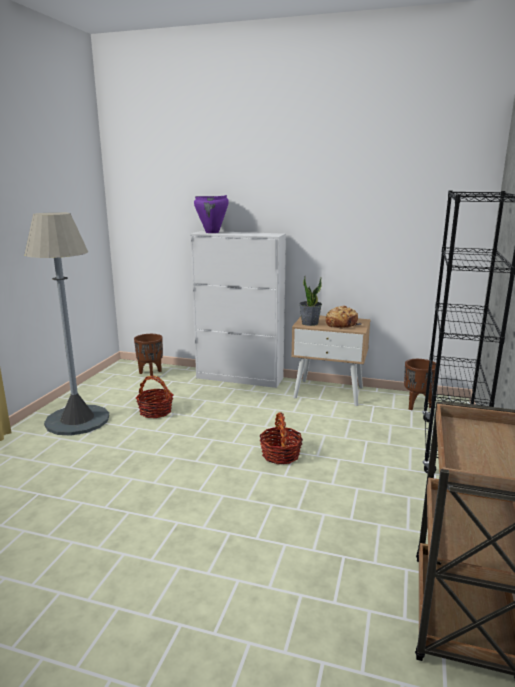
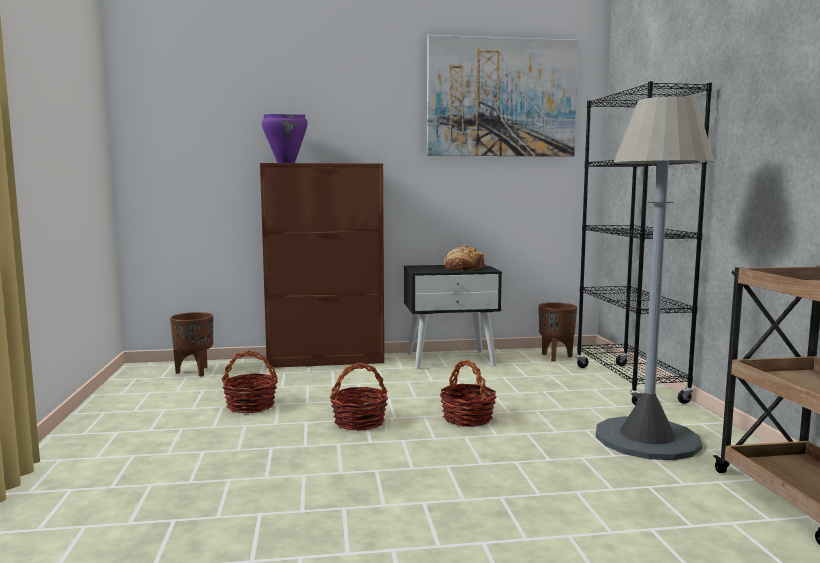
camera: 25 degrees left, 10 degrees down
grey floor lamp [24,212,109,436] -> grey floor lamp moved to [596,96,715,460]
white cabinet [190,231,286,388] -> brown cabinet [260,163,384,368]
beige nightstand [291,316,371,406] -> black nightstand [404,264,502,369]
potted plant [299,277,322,326] -> none
none -> basket [330,362,388,431]
none -> picture [427,35,579,157]

